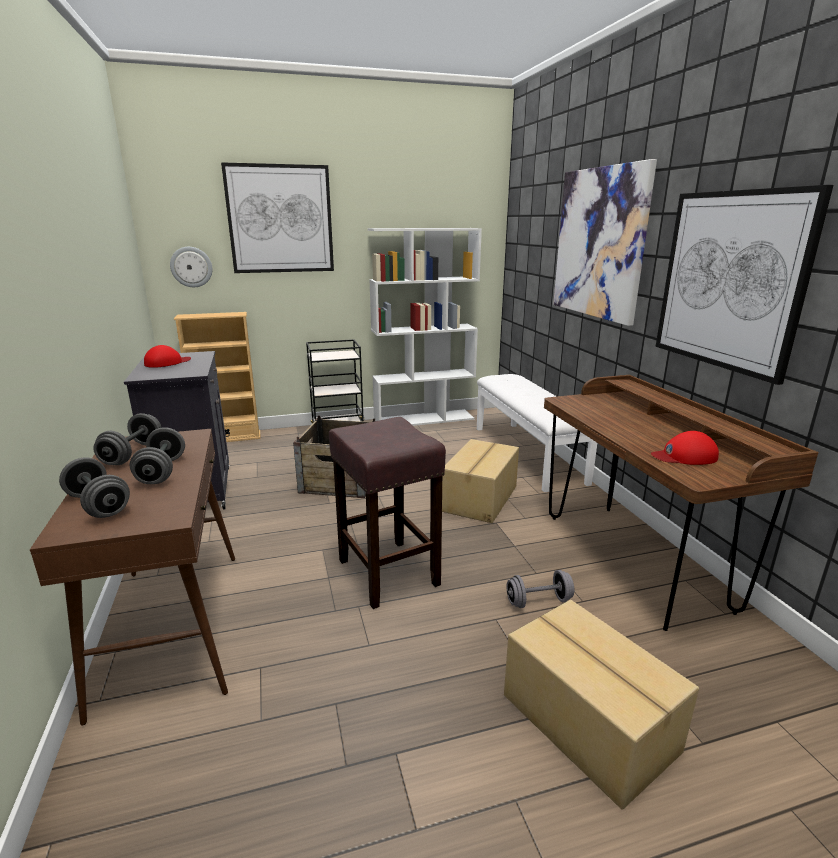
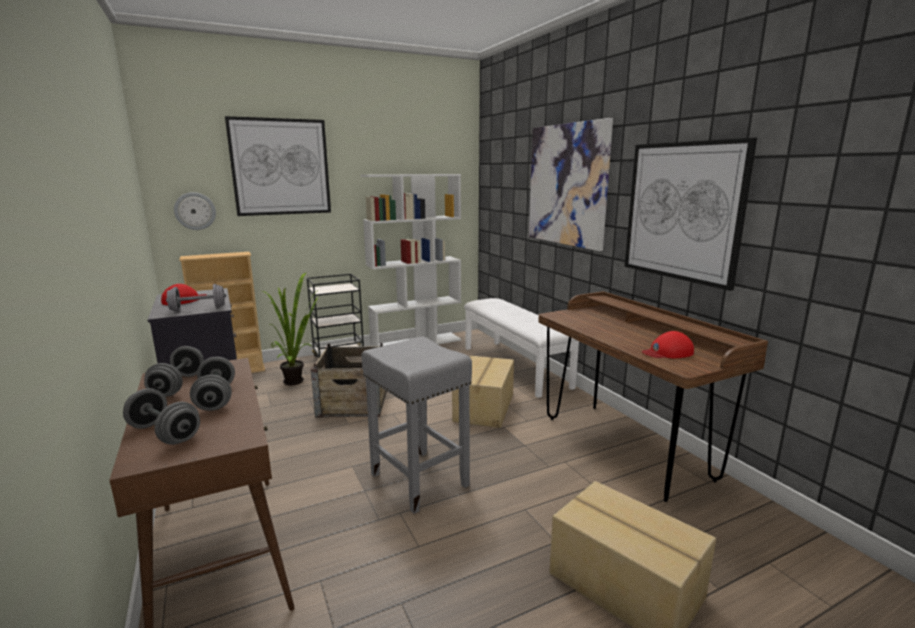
camera: 10 degrees left, 5 degrees down
brown stool [329,417,446,609] -> grey stool [361,337,472,514]
grey dumbbell [507,570,574,608] -> grey dumbbell moved to [166,284,226,312]
none -> potted plant [262,273,319,385]

